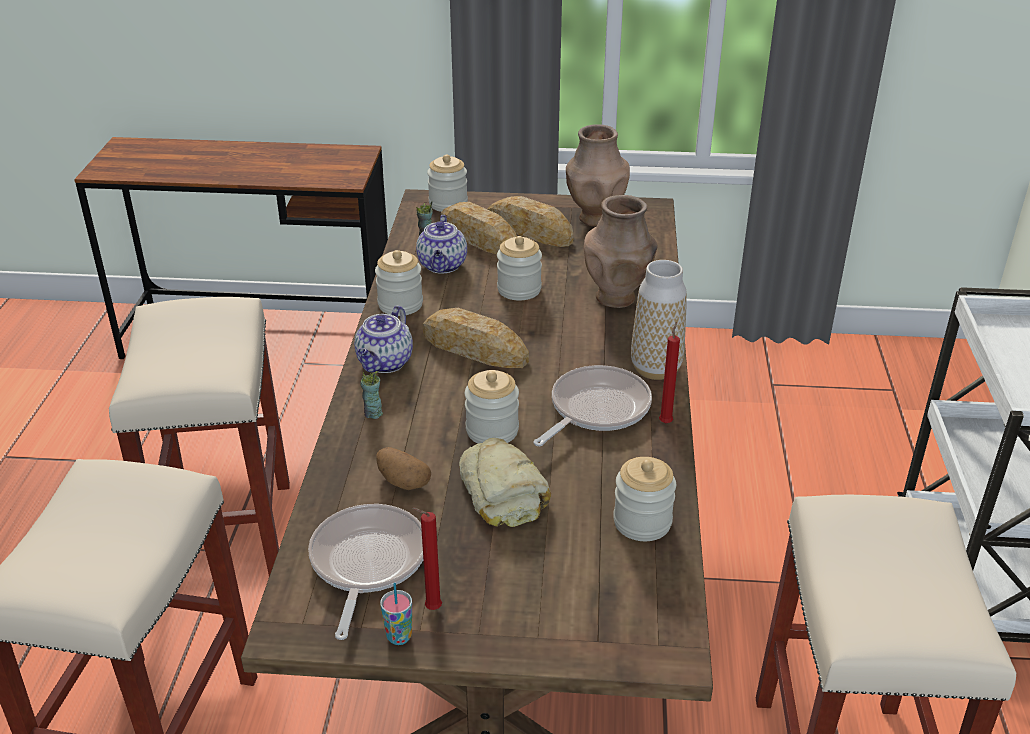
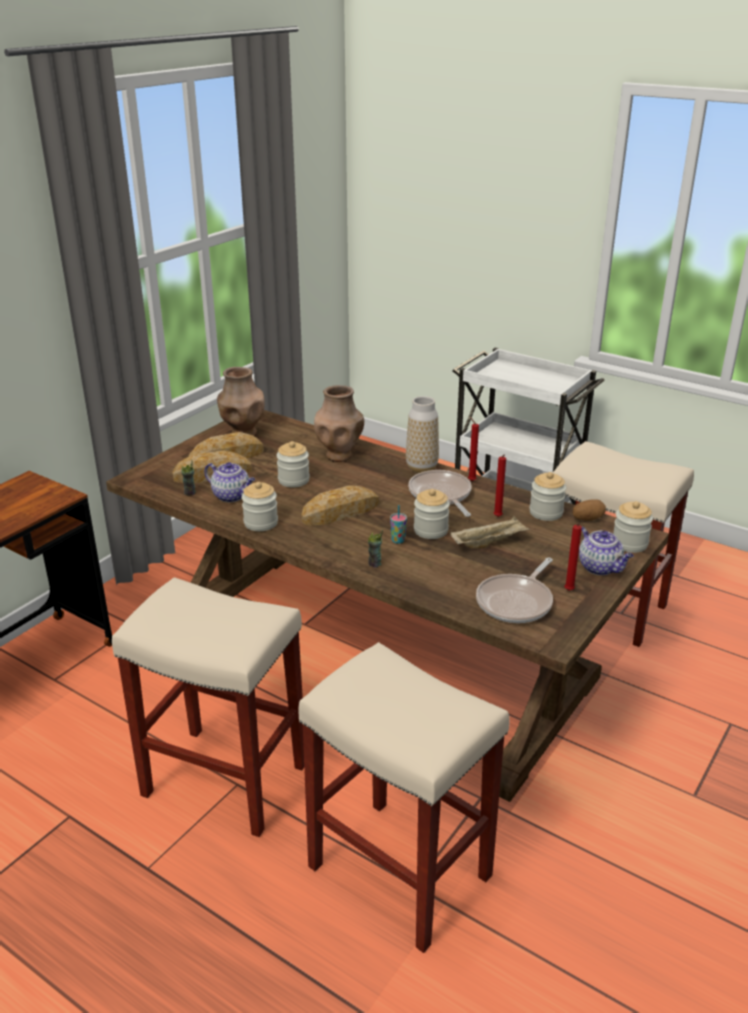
camera: 60 degrees left, 5 degrees down
frying pan [308,504,423,640] -> frying pan turned 90 degrees counterclockwise [476,558,553,623]
teapot [354,305,413,373] -> teapot moved to [579,527,634,575]
potato [376,447,431,490] -> potato moved to [572,499,606,521]
cup [380,583,412,645] -> cup moved to [390,505,407,544]
jar [427,155,468,212] -> jar moved to [613,501,653,553]
bread [459,438,551,527] -> beige tray [450,516,530,549]
none -> red candle [494,455,506,517]

